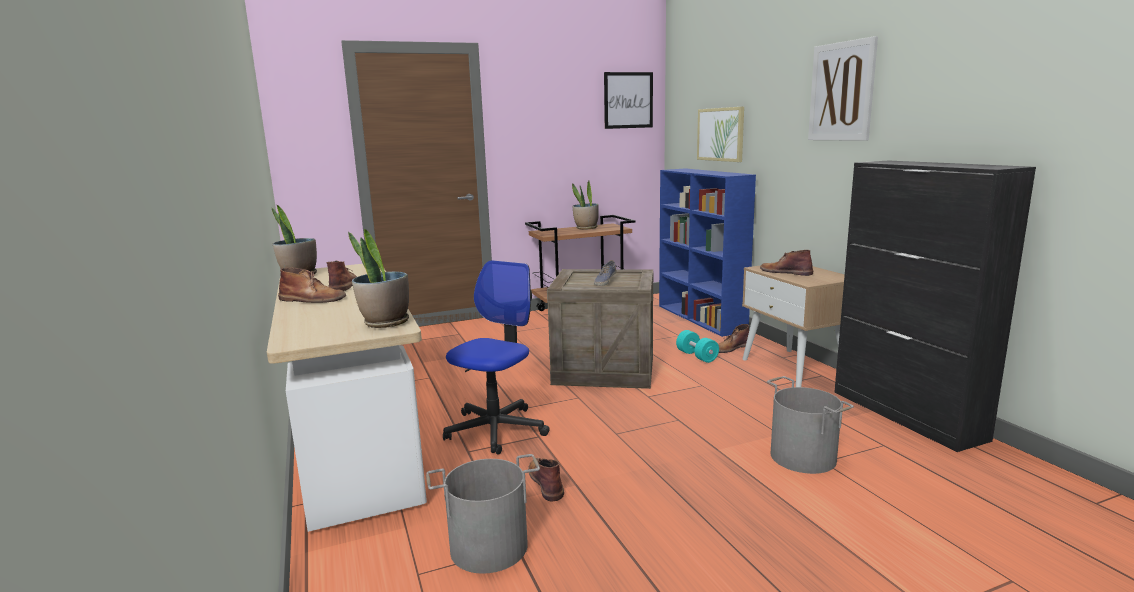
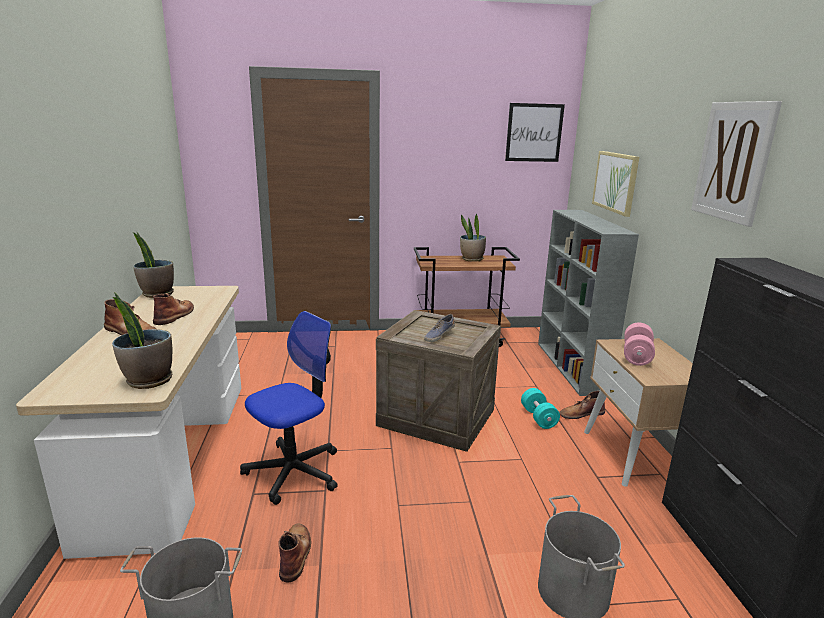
camera: 15 degrees right, 5 degrees up
blue bookcase [659,168,756,337] -> grey bookcase [538,210,639,396]
brown boot [760,250,813,276] -> pink dumbbell [624,322,655,366]

